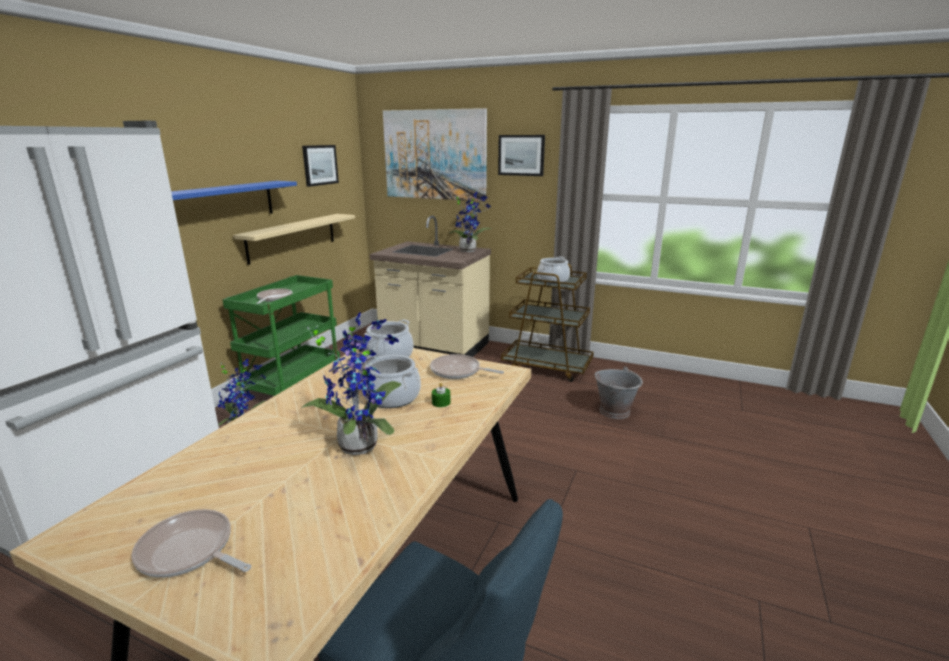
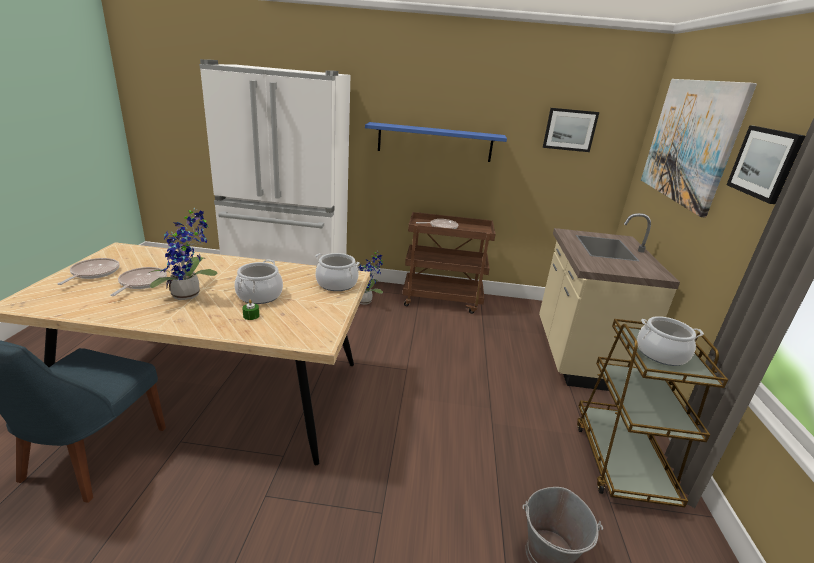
camera: 70 degrees right, 5 degrees up
green cart [222,275,340,398] -> brown cart [403,212,496,314]
beige shelf [233,214,355,265] -> none
frying pan [430,354,504,379] -> frying pan moved to [110,267,167,296]
potted plant [450,192,491,252] -> none

